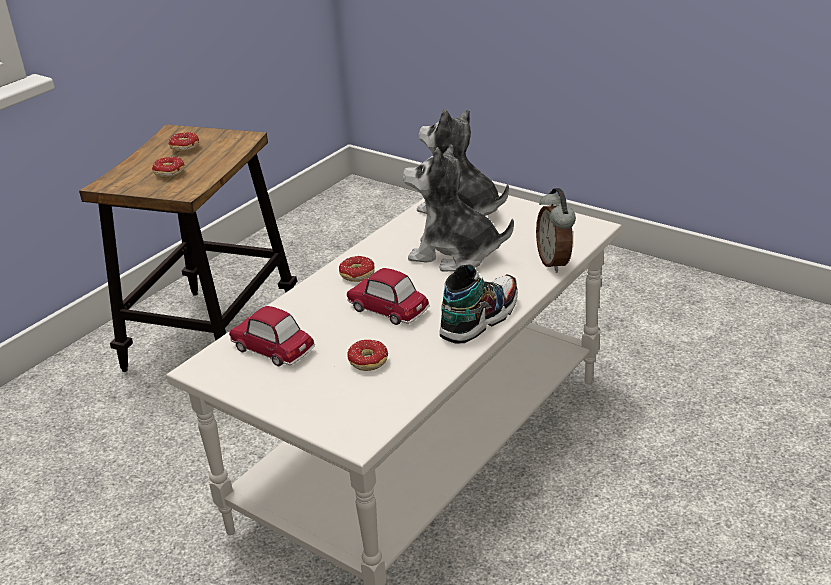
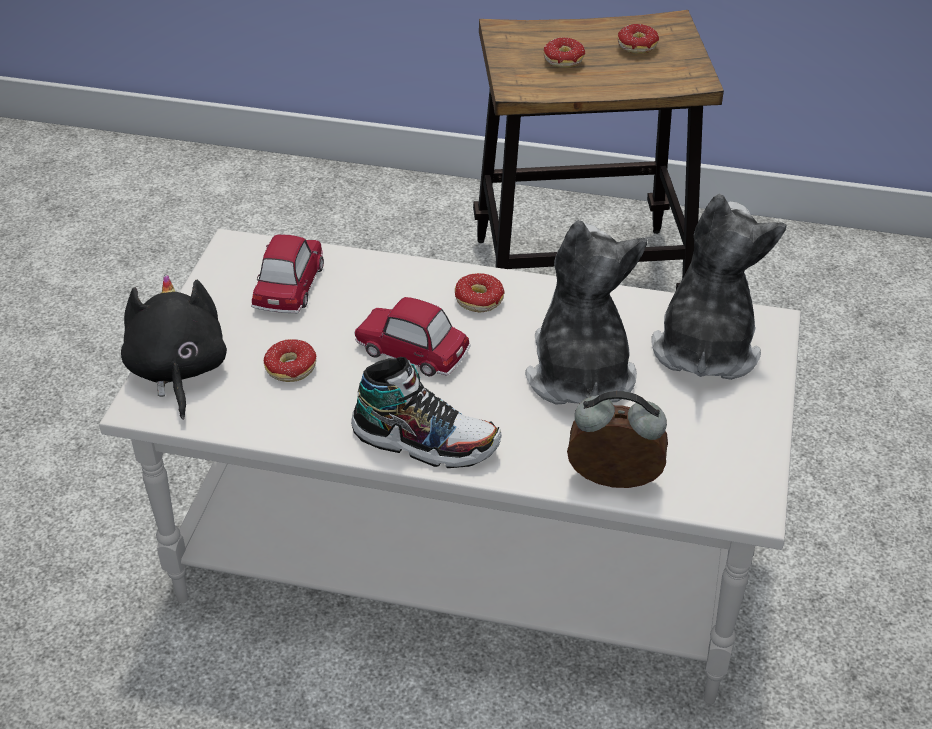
camera: 65 degrees right, 10 degrees up
toy car [347,268,430,325] -> toy car turned 75 degrees counterclockwise [355,297,471,377]
alarm clock [536,188,576,273] -> alarm clock turned 45 degrees clockwise [567,391,668,488]
none -> black plush toy [121,275,227,420]

